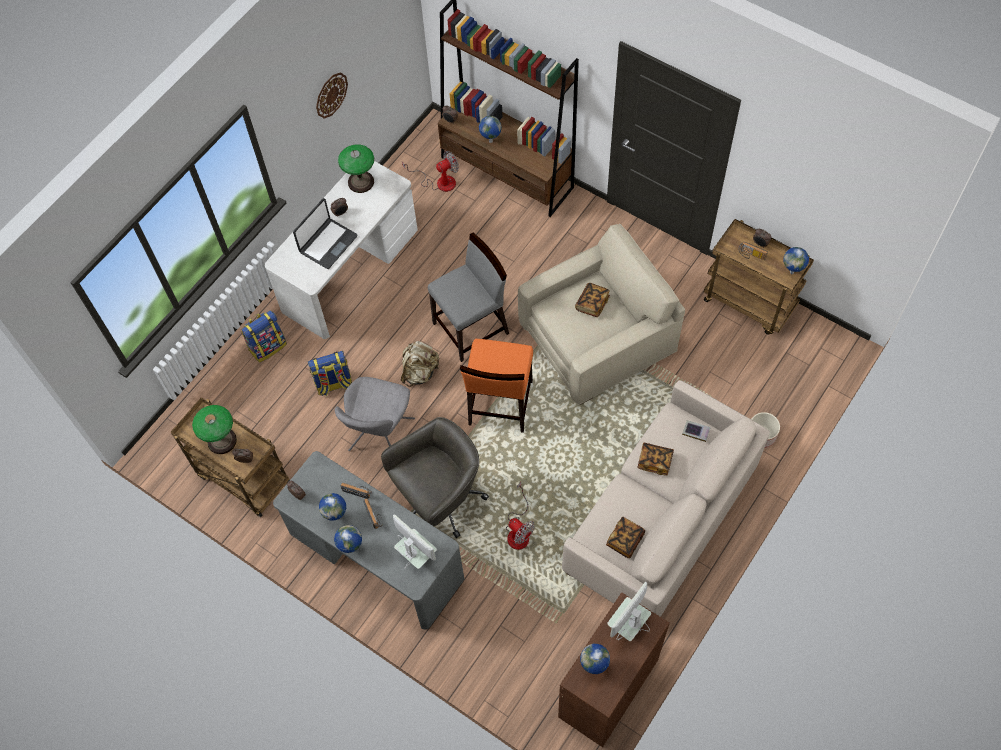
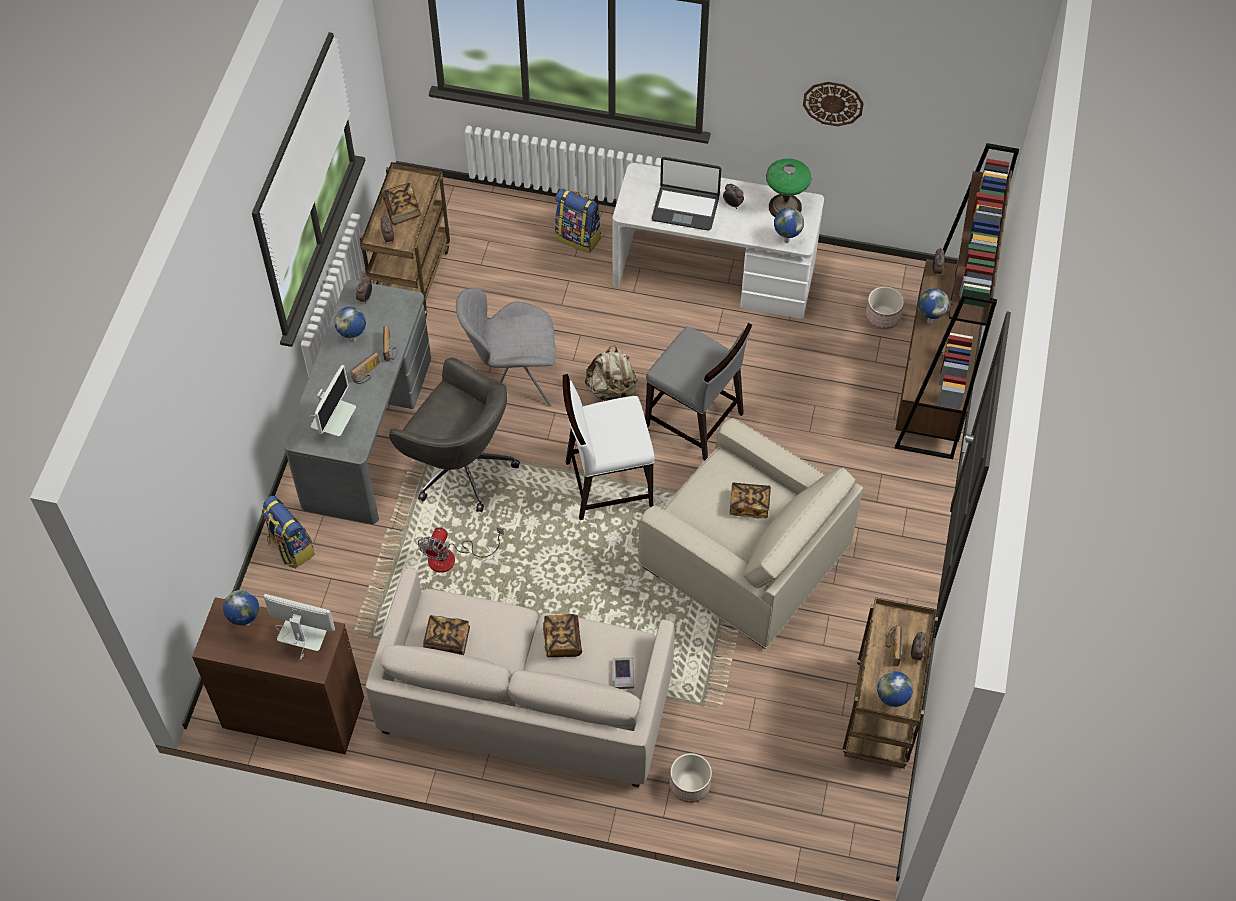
camera: 65 degrees right, 5 degrees down
table lamp [192,405,237,454] -> book [382,183,421,225]
backpack [308,351,352,396] -> backpack moved to [262,496,315,568]
globe [334,525,362,553] -> globe moved to [774,208,804,243]
fan [402,151,459,192] -> planter [866,287,904,329]
orange chair [460,339,533,433] -> white chair [563,374,655,520]

